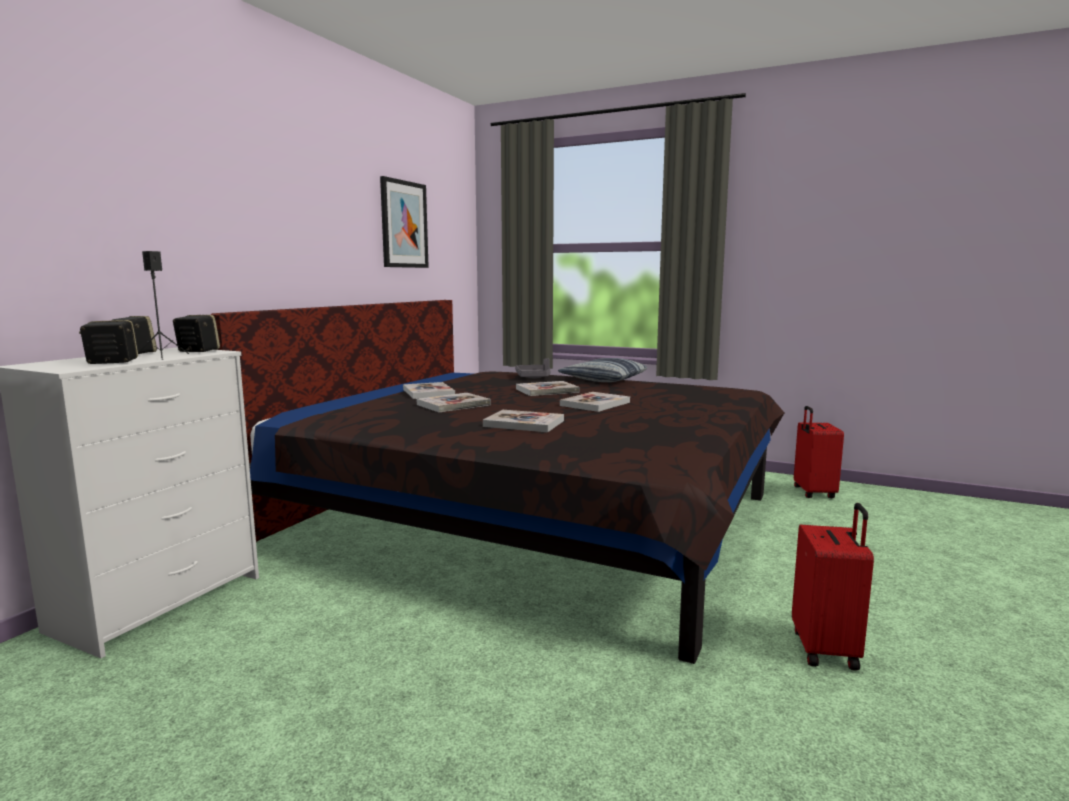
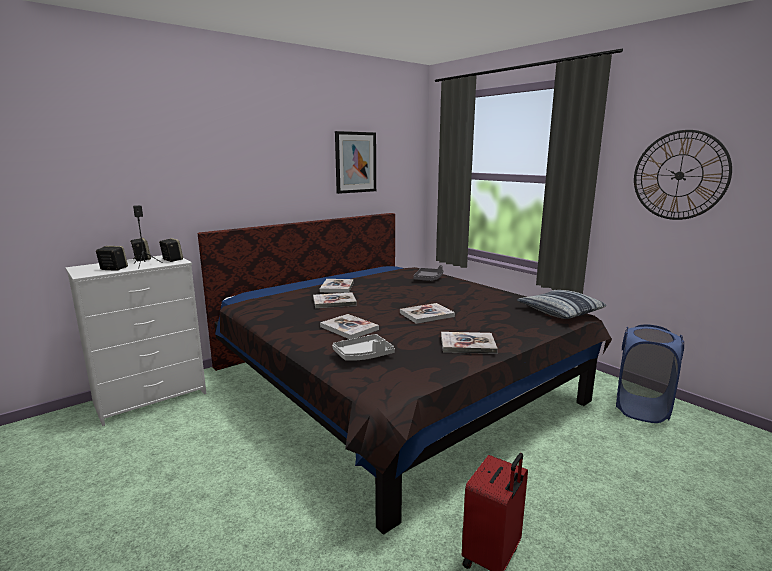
camera: 25 degrees right, 5 degrees up
book [516,381,580,396] -> book moved to [441,332,498,354]
pillow [558,358,647,382] -> pillow moved to [517,290,606,319]
red suitcase [794,406,844,498] -> blue laundry basket [616,324,684,423]
none -> grey tray [332,334,395,361]
none -> wall clock [634,130,732,220]

